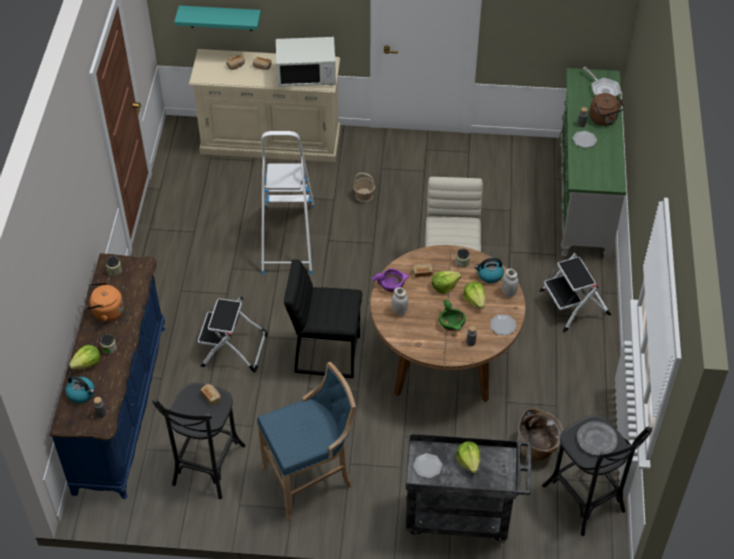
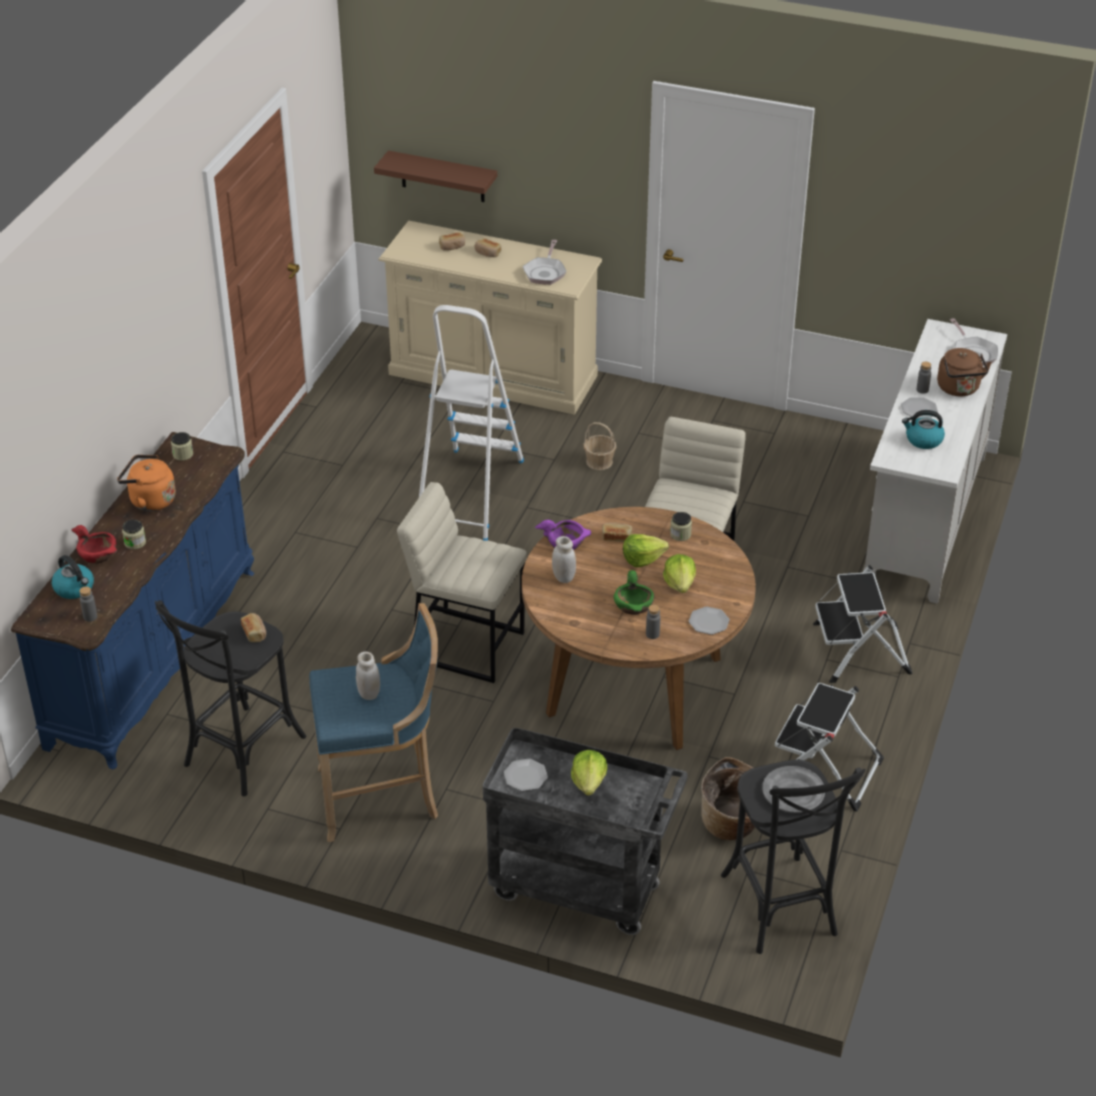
camera: 15 degrees right, 10 degrees down
lettuce [69,345,100,369] -> red bowl [72,525,117,563]
turquoise shelf [174,6,261,31] -> brown shelf [374,151,497,202]
step ladder [198,297,268,373] -> step ladder moved to [775,683,884,812]
white microwave [276,37,336,87] -> frying pan [523,240,566,285]
black chair [284,259,362,378] -> beige chair [397,482,527,683]
kettle [474,258,504,283] -> kettle moved to [902,410,945,449]
white jar [502,269,518,297] -> white jar moved to [356,652,380,700]
green dresser [559,68,626,260] -> white dresser [863,319,1007,604]

